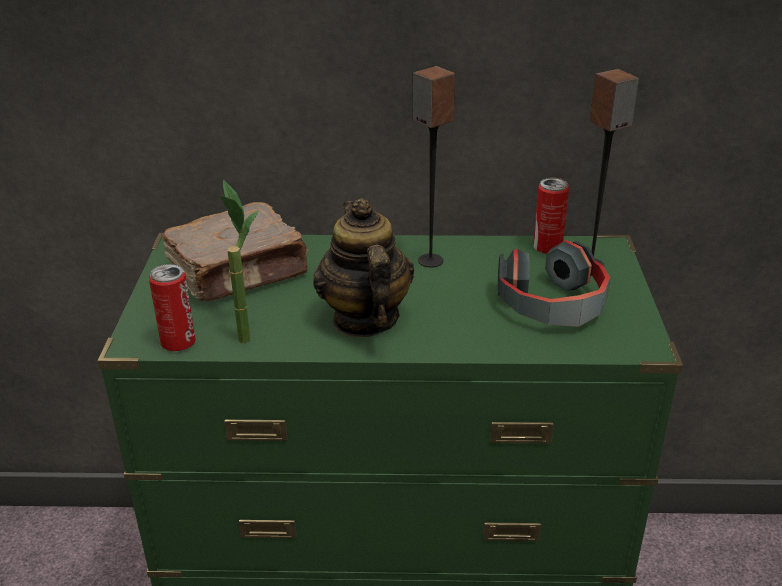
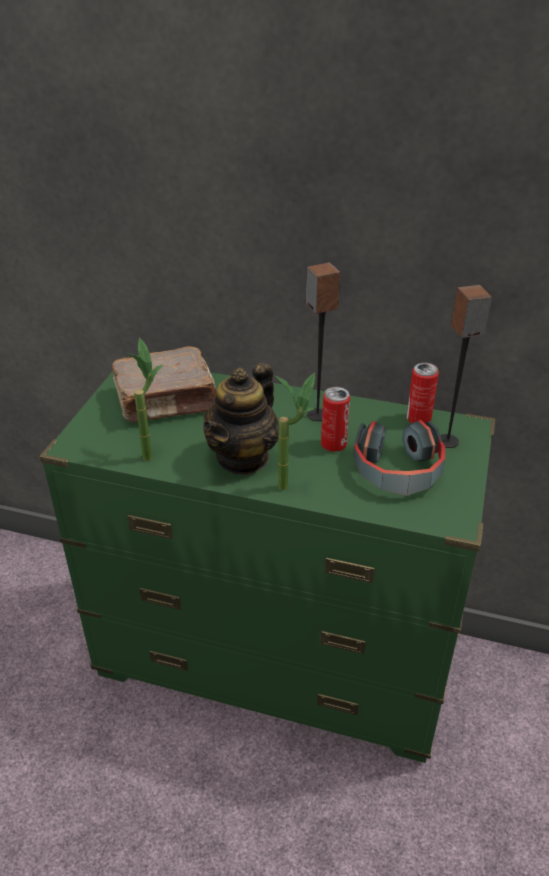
camera: 15 degrees right, 5 degrees up
can [149,264,196,351] -> can moved to [321,387,350,452]
teapot [313,198,414,337] -> teapot turned 150 degrees counterclockwise [203,363,279,475]
none -> potted plant [275,372,315,490]

